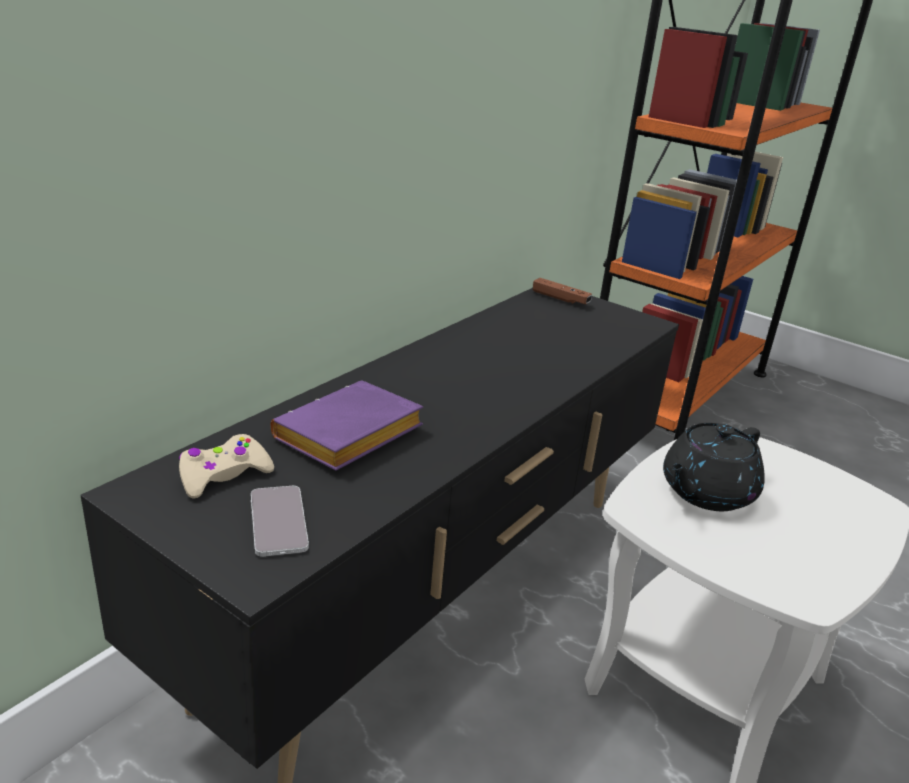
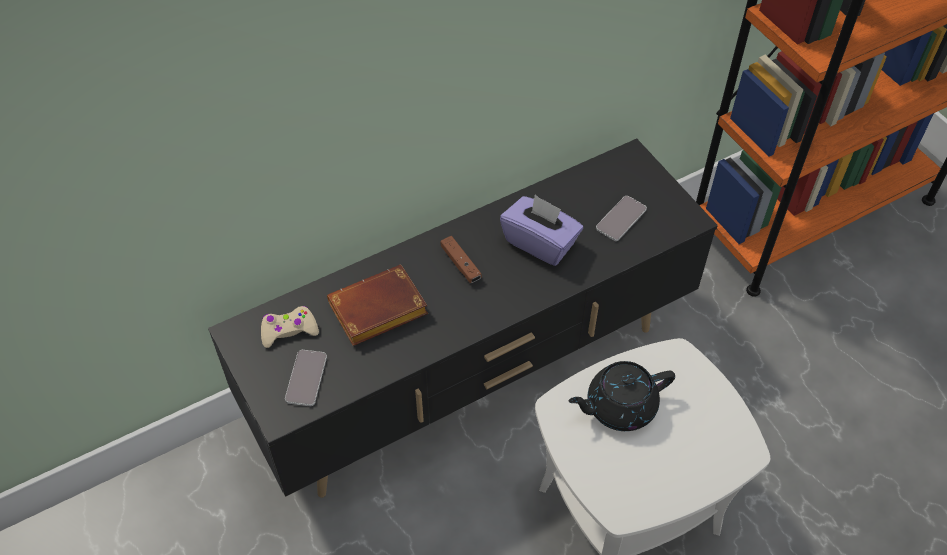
camera: 25 degrees right, 25 degrees up
purple book [270,380,423,471] -> brown book [327,265,428,346]
brown game controller [533,278,592,304] -> brown game controller moved to [440,236,482,283]
none -> purple tissue box [500,194,583,266]
none -> phone [596,196,647,241]

